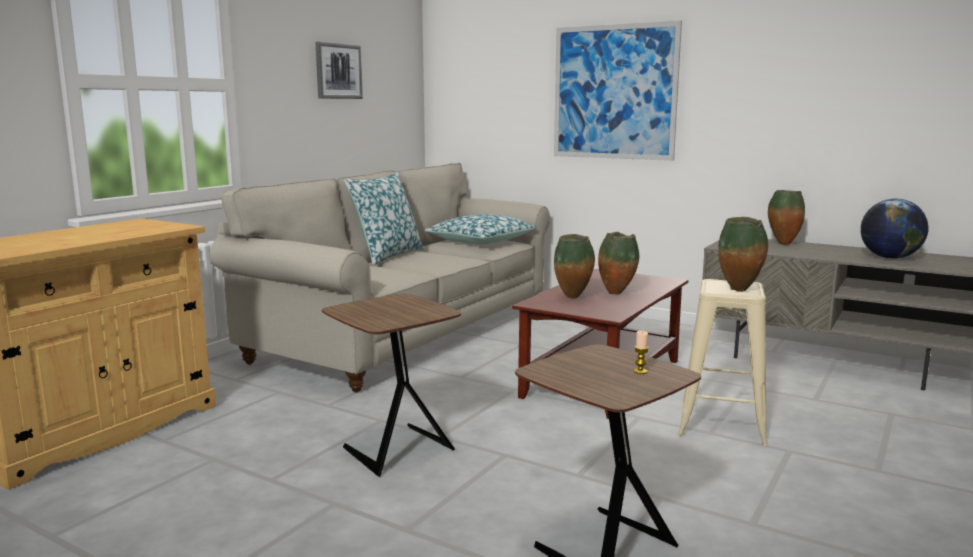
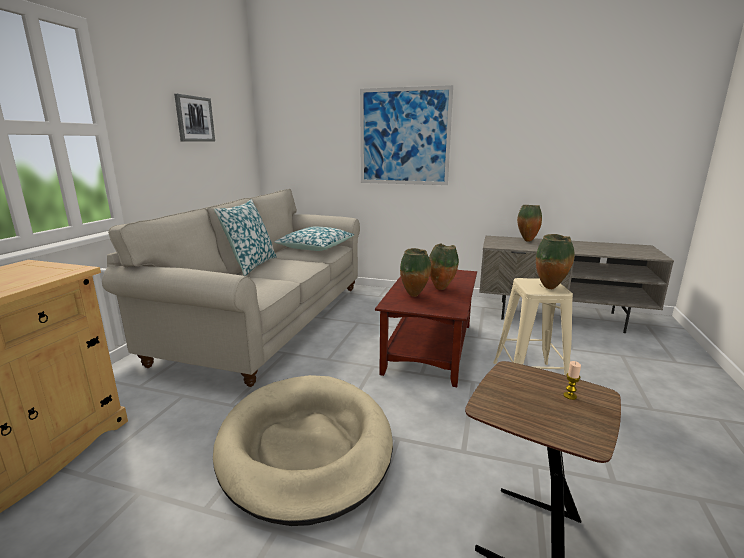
camera: 15 degrees left, 5 degrees up
brown side table [322,294,461,477] -> beige dog bed [213,375,393,526]
globe [861,199,929,259] -> none

